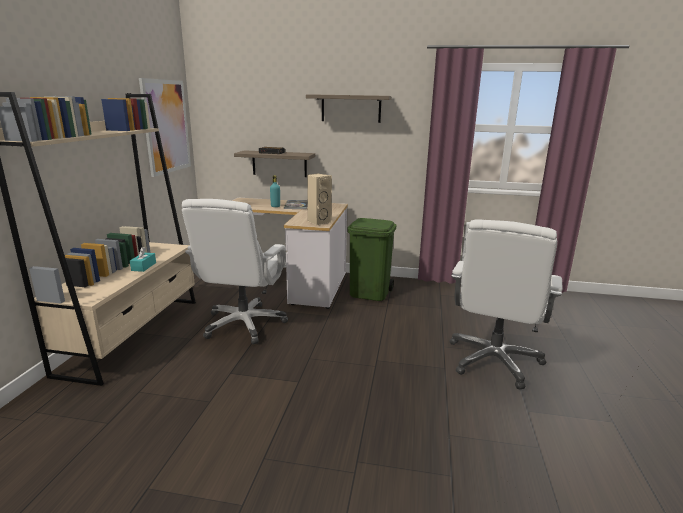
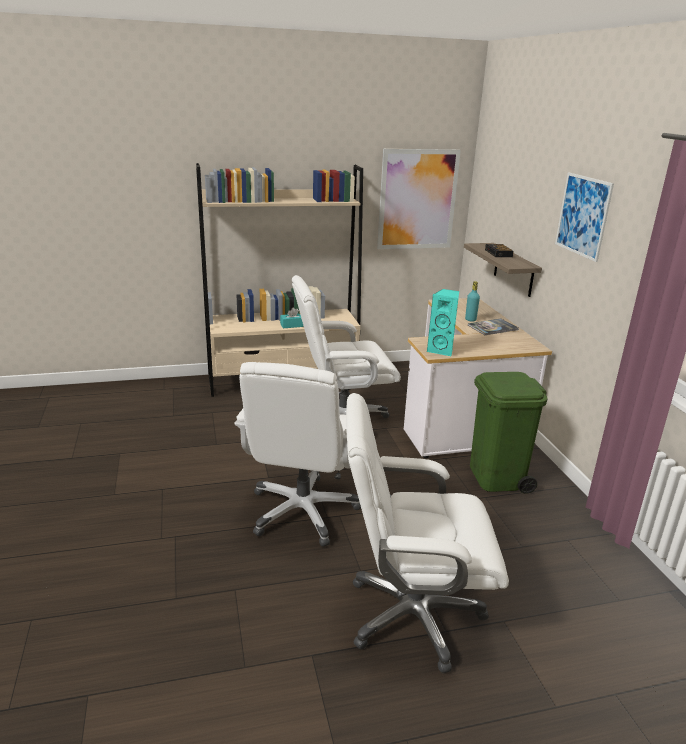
camera: 65 degrees right, 5 degrees up
shelf [306,94,391,123] -> picture [555,173,614,262]
beige speaker [307,173,332,226] -> turquoise speaker [427,289,459,356]
none -> white office chair [234,362,361,547]

